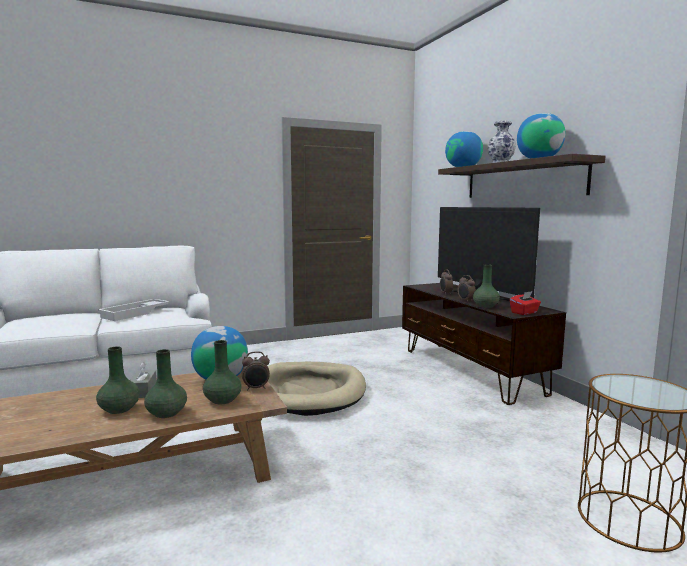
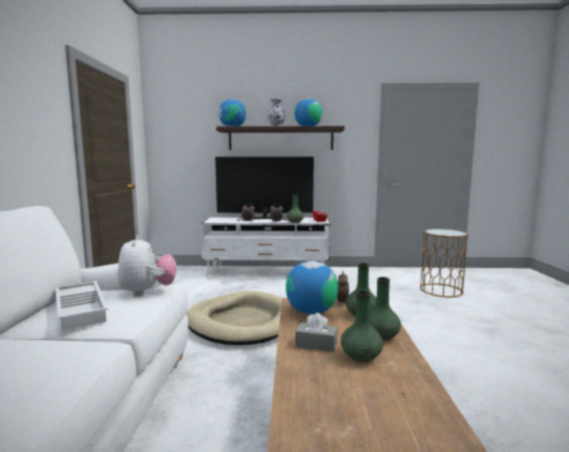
camera: 65 degrees left, 0 degrees up
brown tv stand [402,283,566,405] -> white tv stand [200,217,330,278]
none -> plush toy [117,236,176,296]

